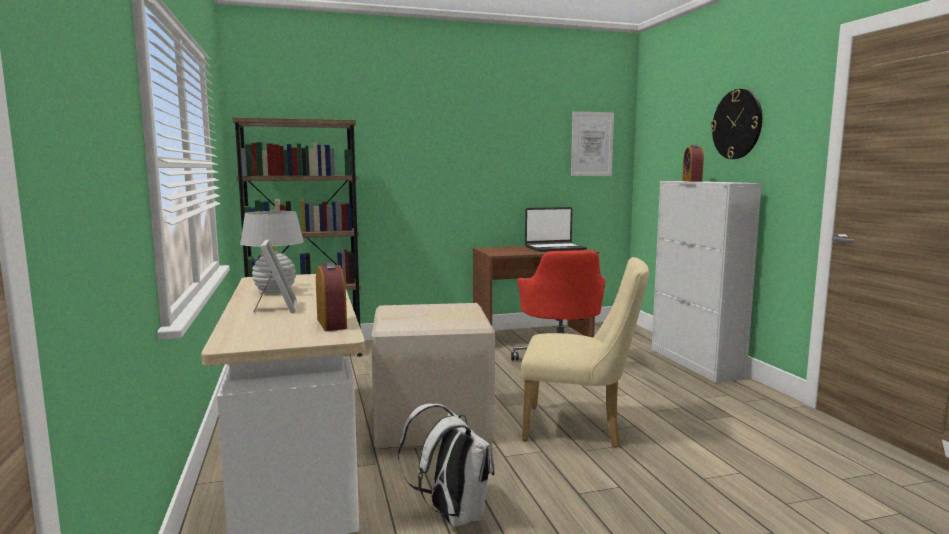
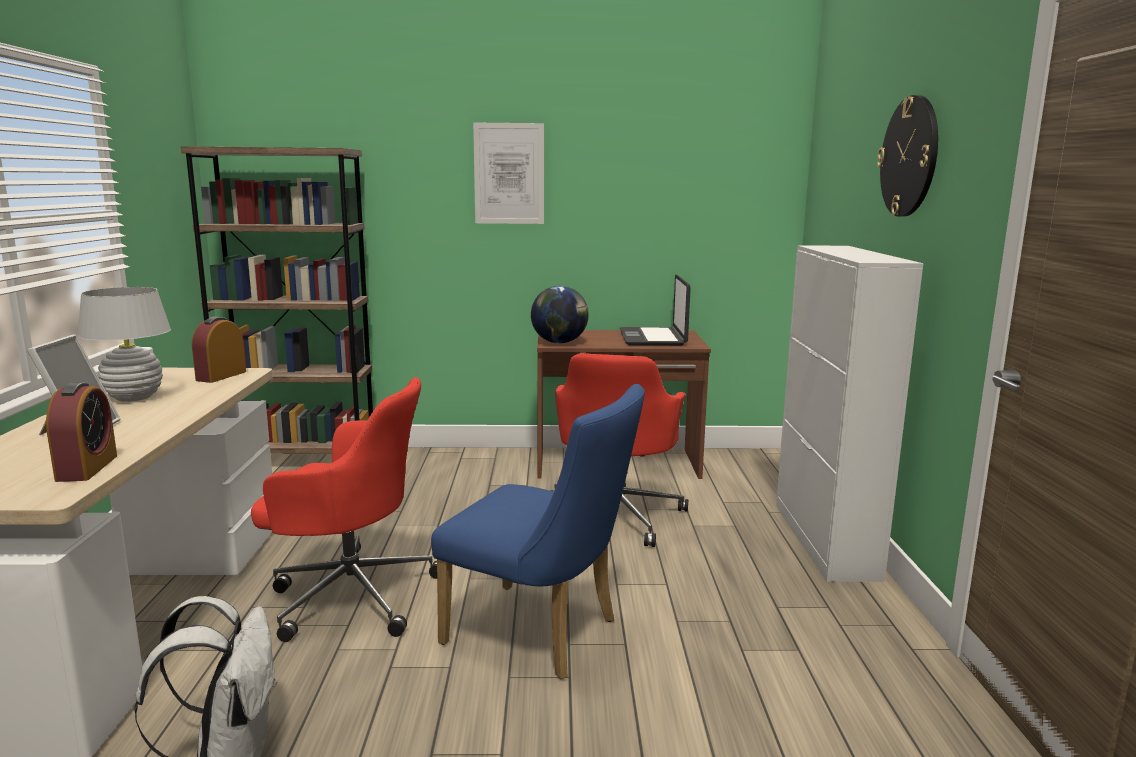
camera: 15 degrees right, 5 degrees up
cardboard box [371,303,495,449] -> red office chair [251,377,437,642]
beige chair [521,257,649,447] -> blue chair [431,384,645,680]
laptop [525,207,587,252] -> laptop turned 90 degrees clockwise [620,275,691,346]
picture [571,111,614,176] -> picture moved to [473,123,544,224]
alarm clock [682,145,704,182] -> alarm clock moved to [192,316,246,383]
none -> globe [531,286,589,343]

